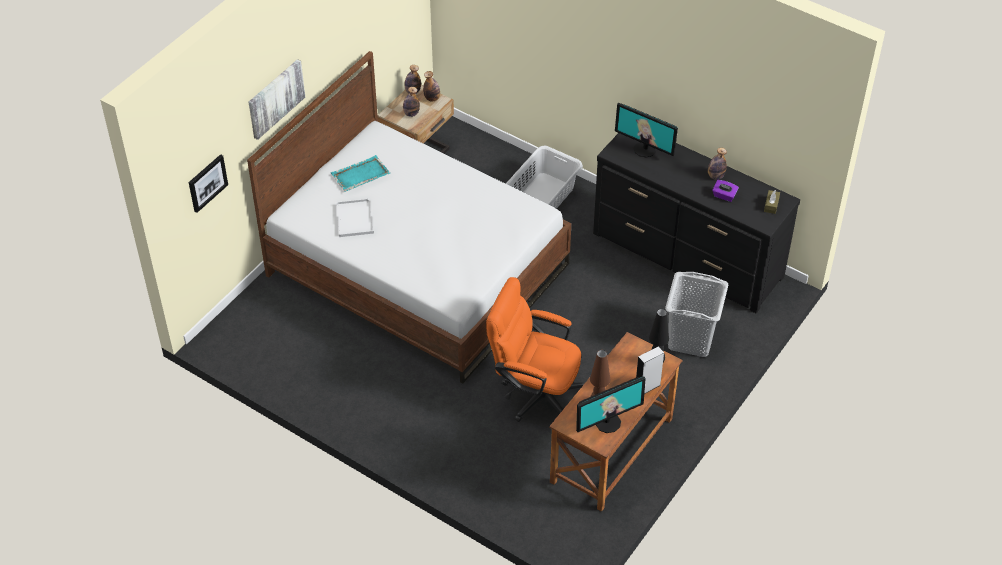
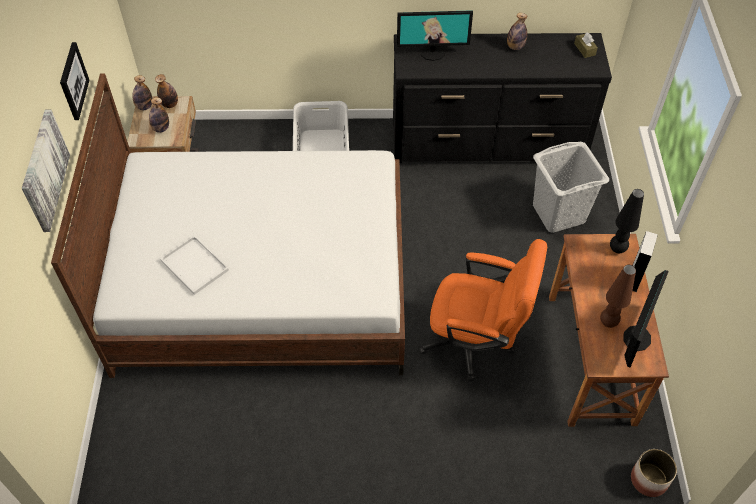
camera: 35 degrees left, 5 degrees up
picture [189,154,228,213] -> picture moved to [60,42,90,120]
turquoise tray [331,155,390,192] -> none
orange office chair [486,277,584,422] -> orange office chair turned 150 degrees counterclockwise [419,239,547,381]
purple tissue box [712,180,739,202] -> none
none -> planter [631,449,677,497]

